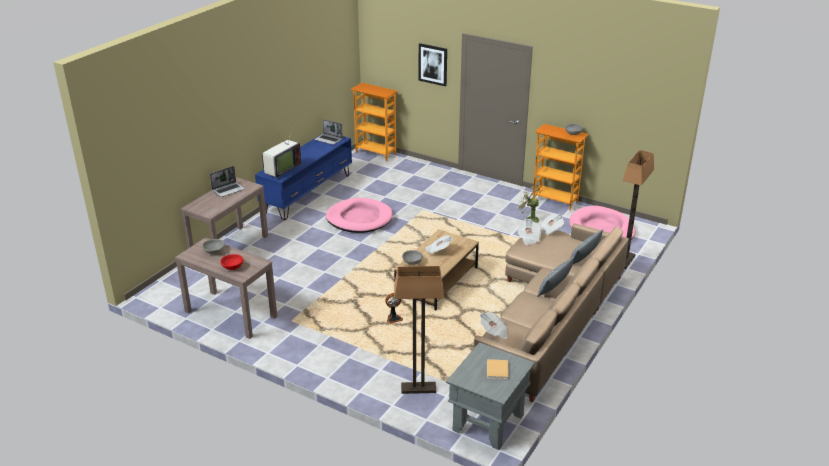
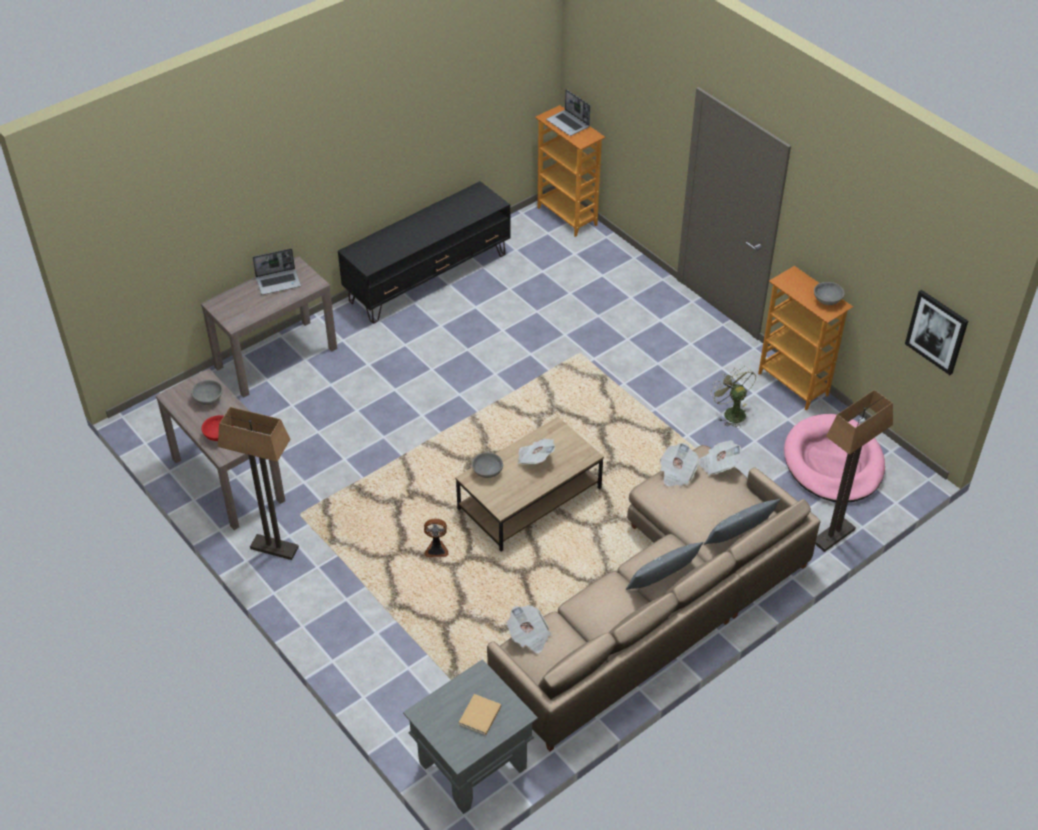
camera: 20 degrees right, 15 degrees up
blue tv stand [255,133,352,220] -> black tv stand [338,181,511,323]
television [262,126,301,179] -> none
laptop [314,119,343,145] -> laptop moved to [546,89,590,136]
pink dog bed [326,198,392,233] -> none
floor lamp [394,266,444,394] -> floor lamp moved to [218,407,299,560]
picture [419,43,447,86] -> picture moved to [905,290,968,375]

